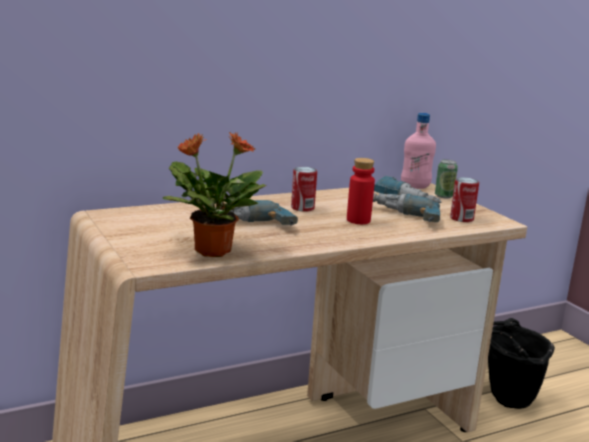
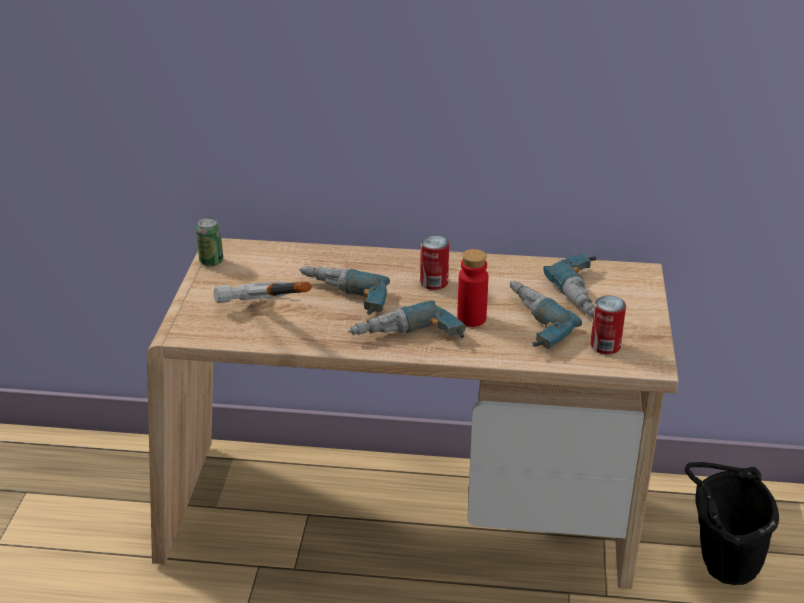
camera: 35 degrees right, 15 degrees up
potted plant [162,132,266,257] -> hammer [214,281,312,303]
pink bottle [401,113,436,189] -> none
can [435,159,458,198] -> can moved to [196,218,223,267]
none -> power drill [348,301,466,338]

